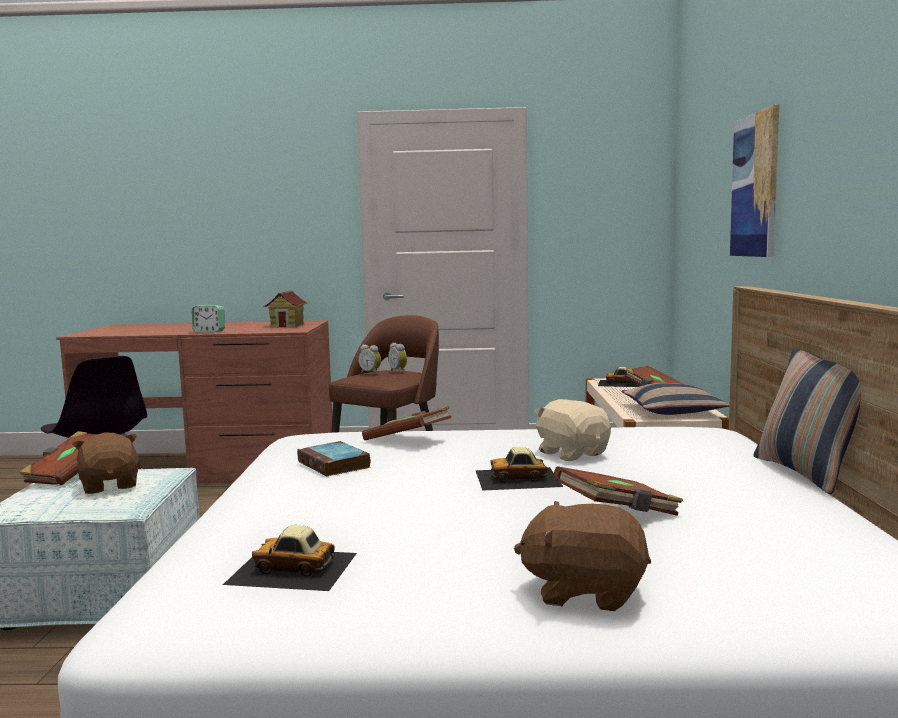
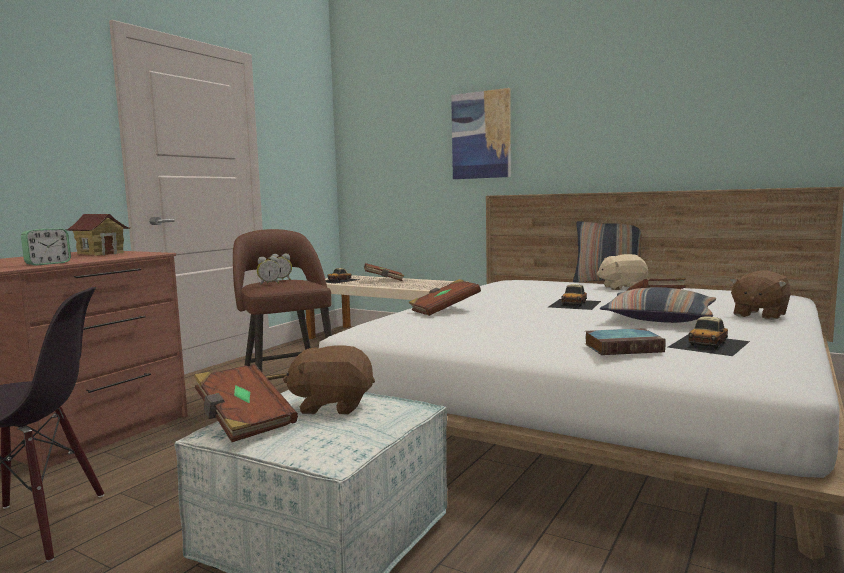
camera: 60 degrees left, 0 degrees up
book [297,441,371,477] -> book moved to [585,328,666,355]
beige plush toy [534,399,611,461] -> beige plush toy moved to [596,254,648,290]
pillow [622,383,730,415] -> pillow moved to [600,287,716,323]

